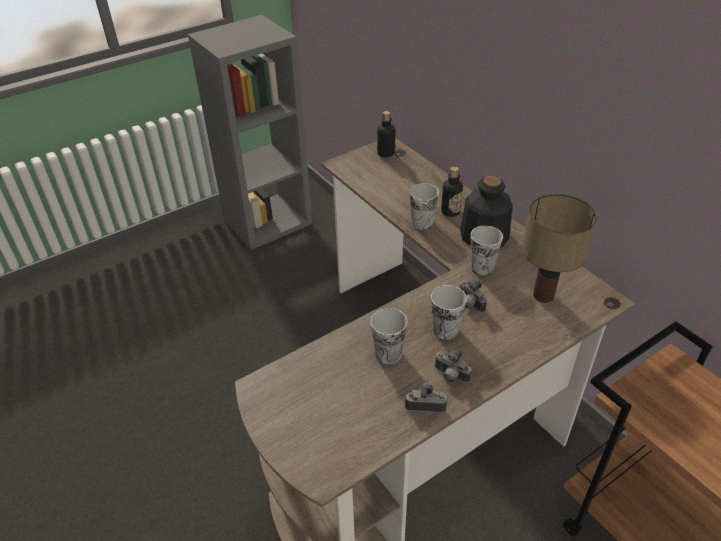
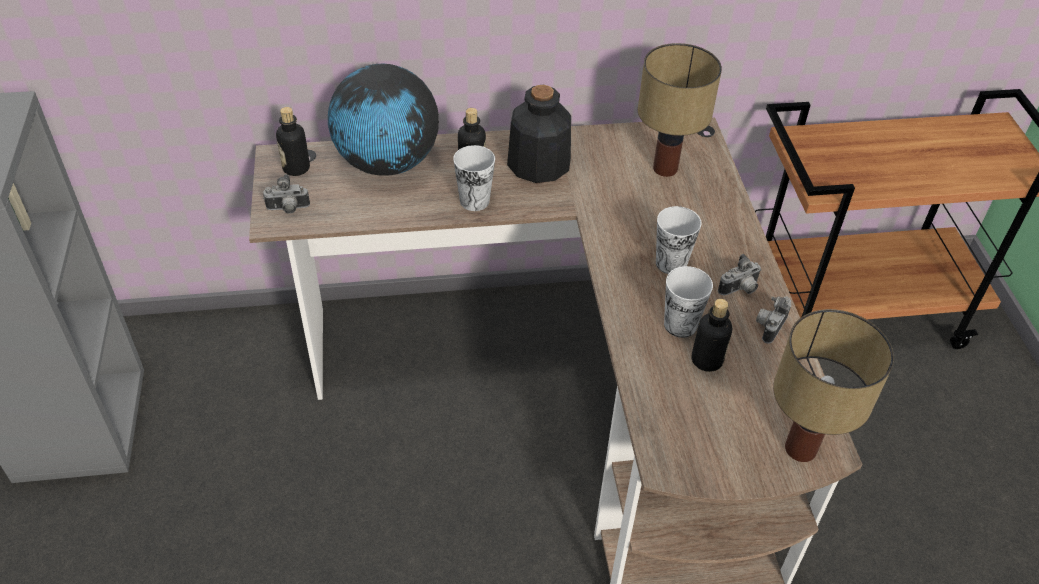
camera: 65 degrees left, 5 degrees up
camera [459,279,487,313] -> camera moved to [263,174,310,213]
cup [471,225,503,276] -> none
none -> globe [328,64,439,176]
none -> bottle [692,299,732,372]
none -> table lamp [773,309,894,462]

